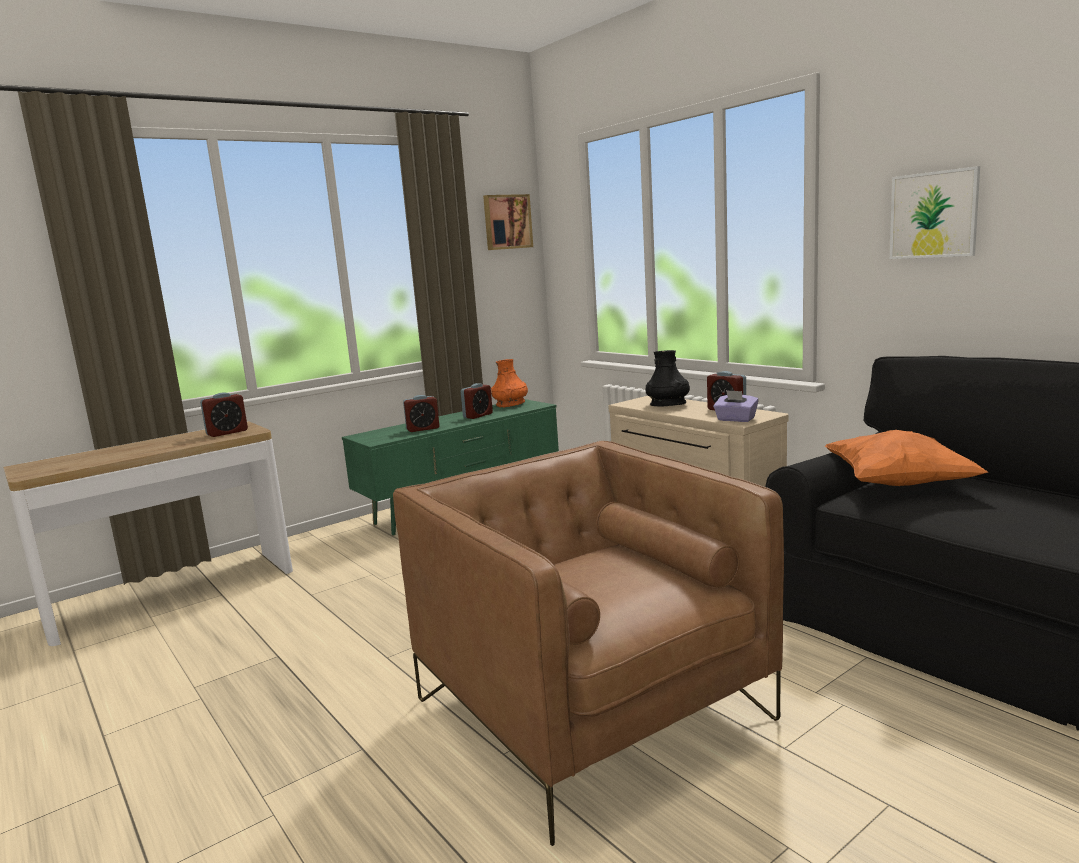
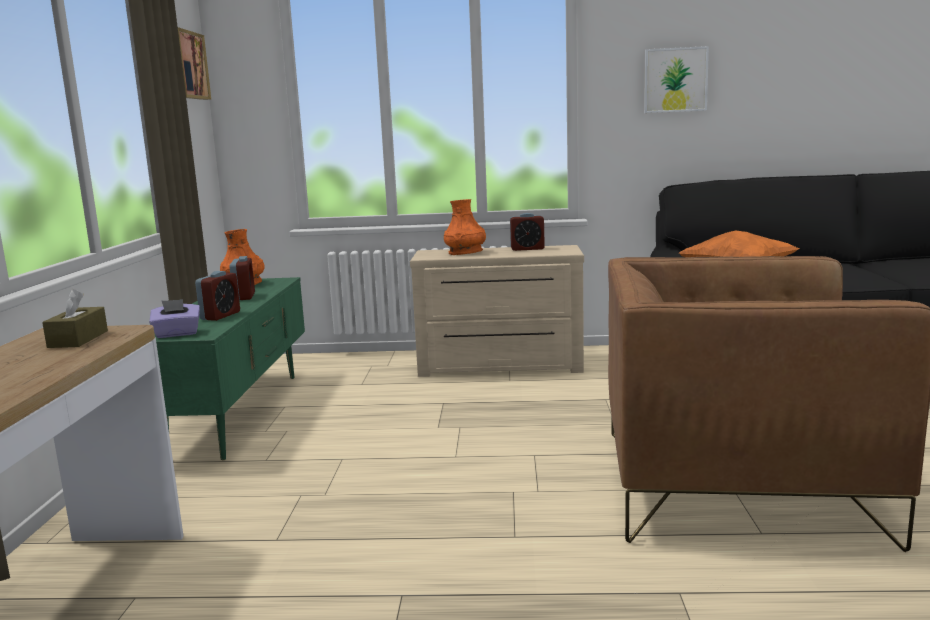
camera: 50 degrees left, 0 degrees up
alarm clock [200,393,248,437] -> brown tissue box [42,289,108,348]
black vase [645,350,690,407] -> orange vase [444,199,486,255]
purple tissue box [713,390,759,422] -> purple tissue box moved to [149,299,200,338]

